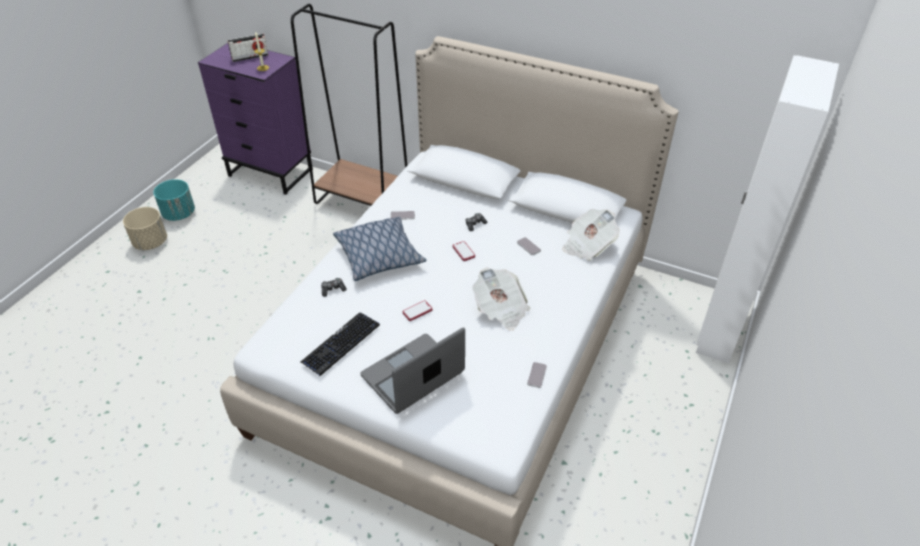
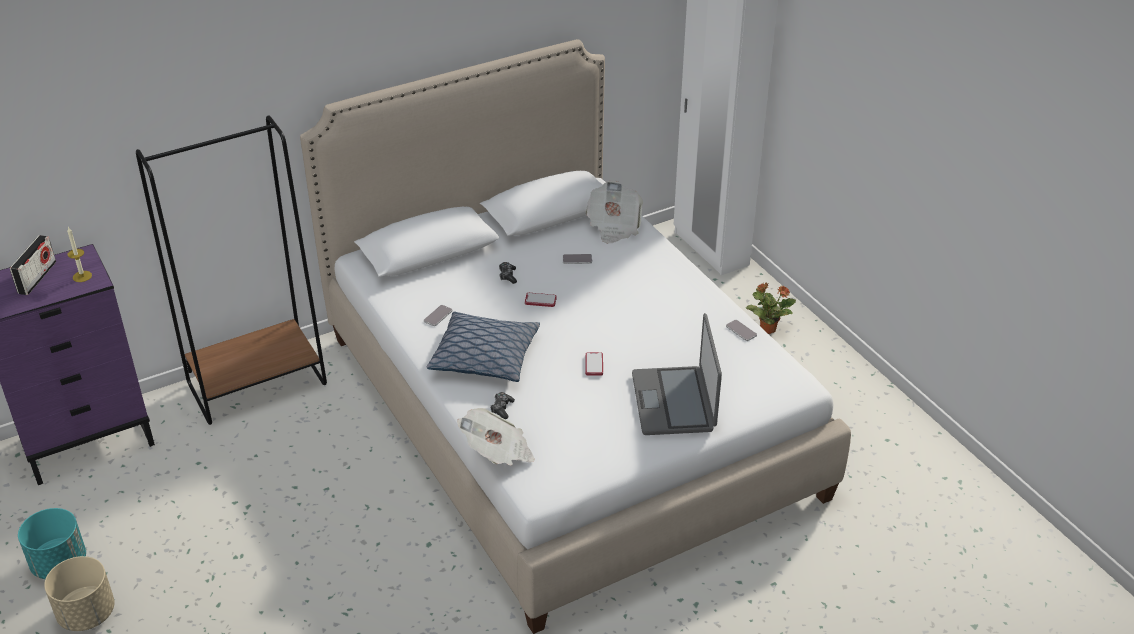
camera: 55 degrees left, 5 degrees down
keyboard [300,313,380,377] -> none
newspaper [472,267,530,330] -> newspaper moved to [457,408,535,465]
none -> potted plant [746,283,796,334]

